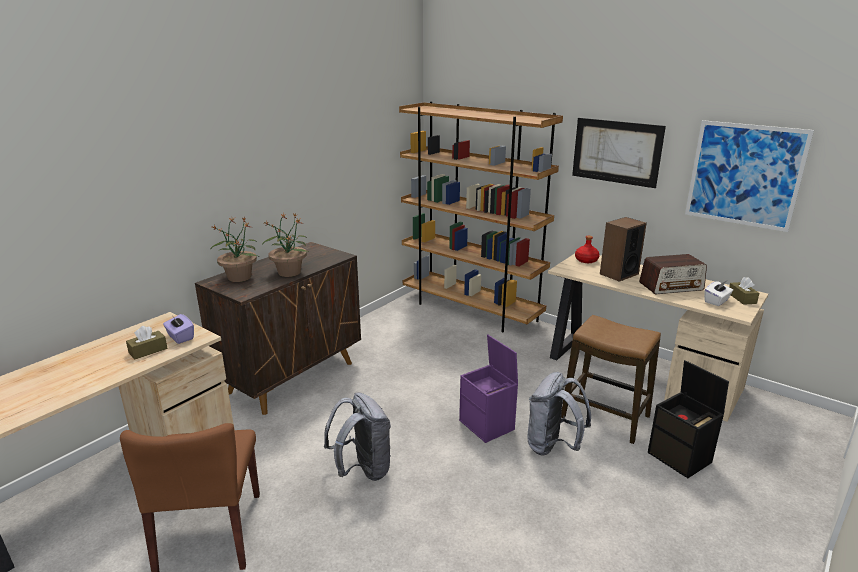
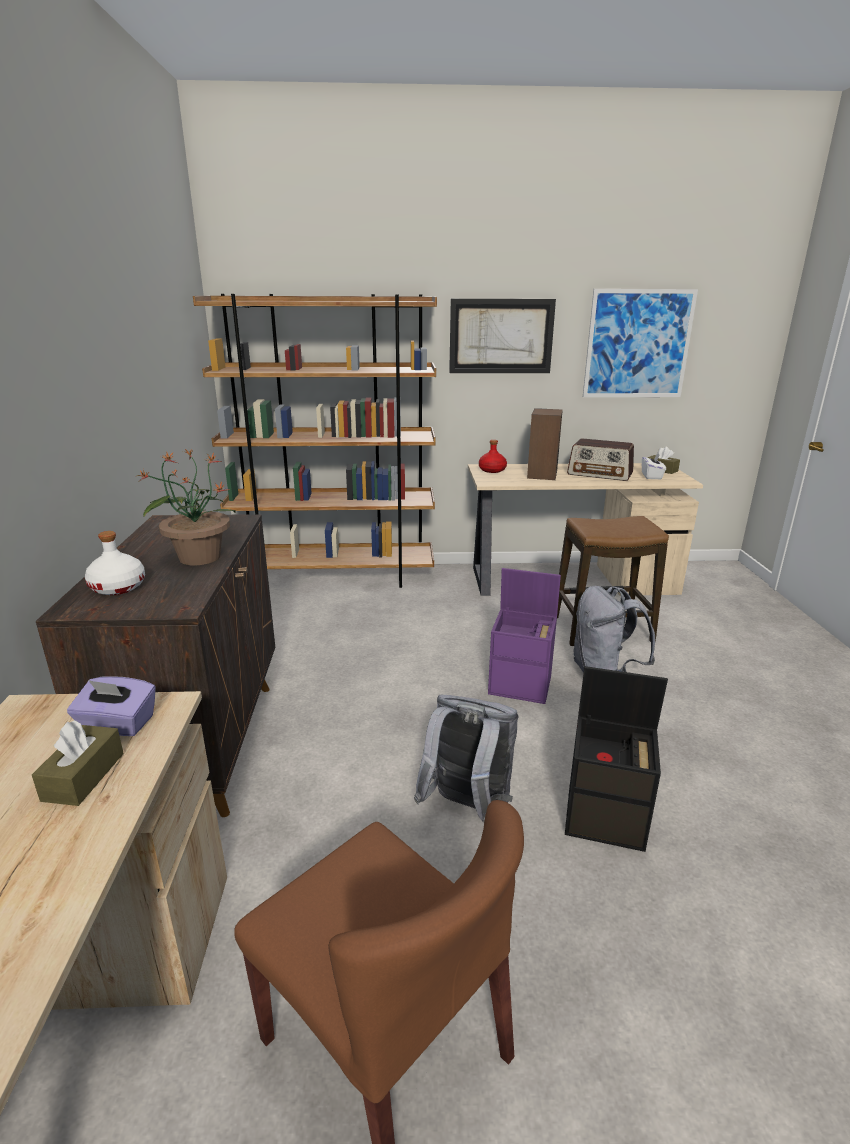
camera: 40 degrees left, 0 degrees up
potted plant [211,216,258,282] -> white bottle [85,531,145,595]
radio [639,254,707,294] -> radio turned 75 degrees clockwise [567,438,634,481]
black storage box [648,360,729,478] -> black storage box moved to [565,666,668,852]

